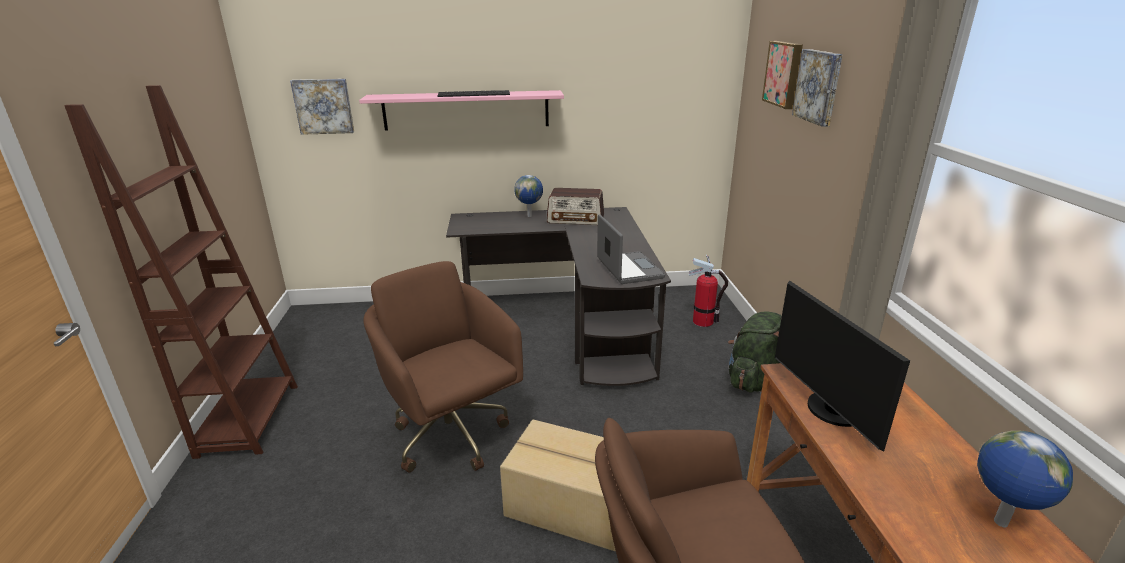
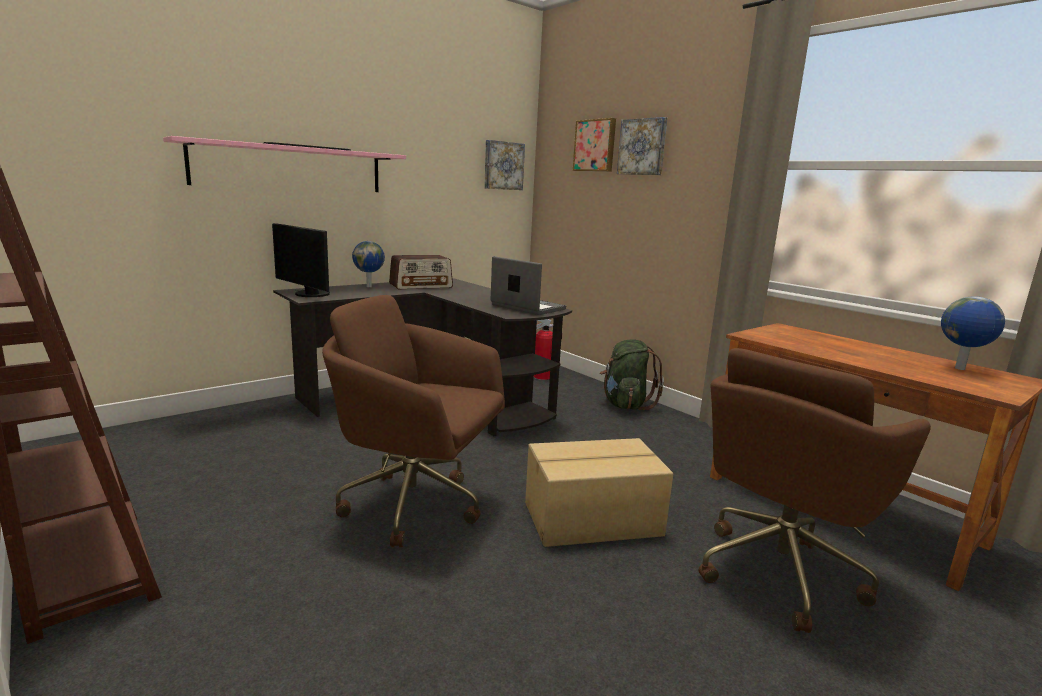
camera: 35 degrees left, 10 degrees down
picture [290,79,354,135] -> picture moved to [484,140,525,190]
monitor [775,281,910,451] -> monitor moved to [272,223,330,297]

